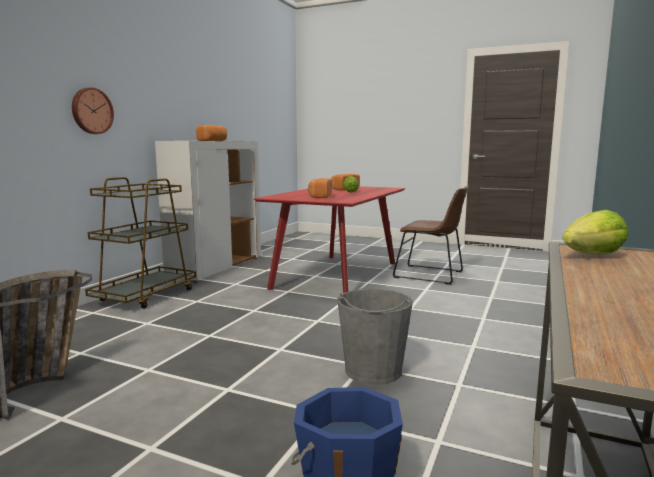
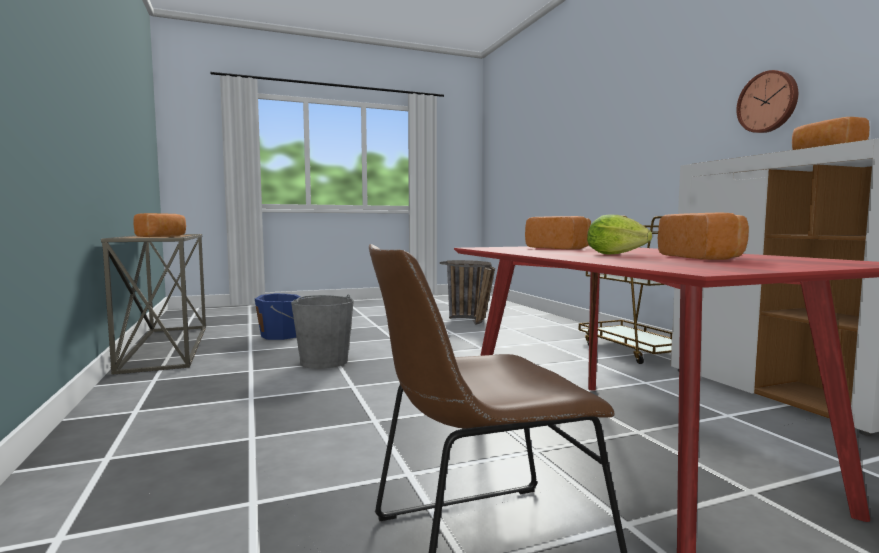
camera: 135 degrees right, 5 degrees down
wall clock [72,87,114,134] -> wall clock moved to [736,70,798,133]
lettuce [562,210,628,254] -> bread [133,213,186,237]

